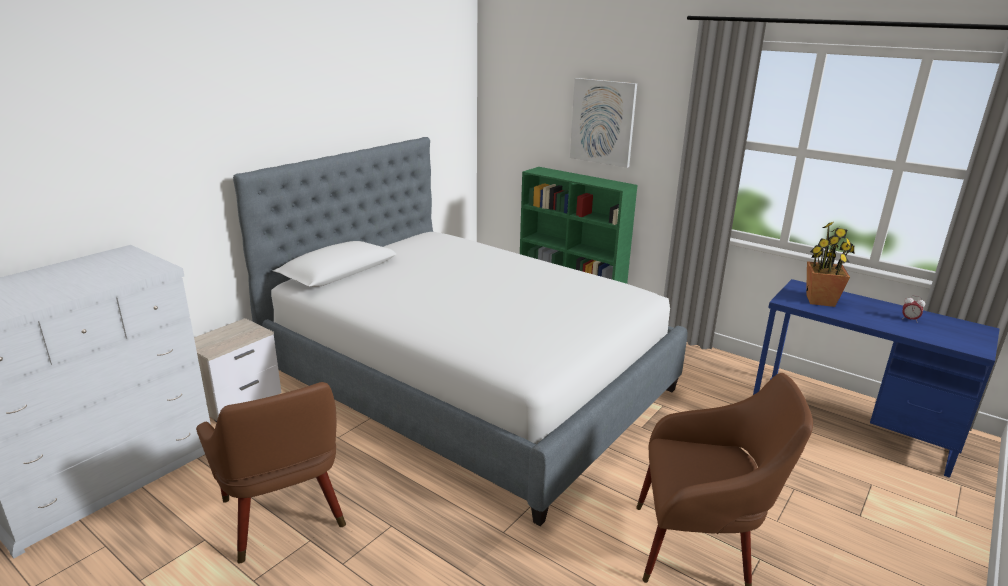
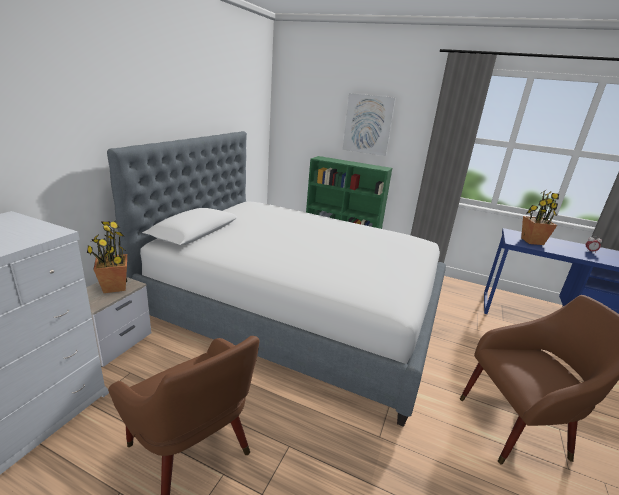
camera: 15 degrees left, 0 degrees up
none -> potted plant [87,221,127,293]

